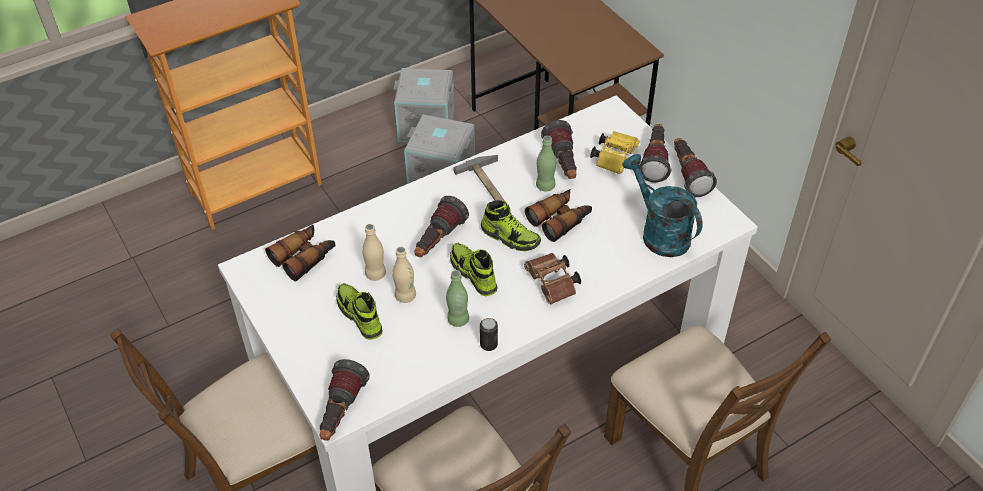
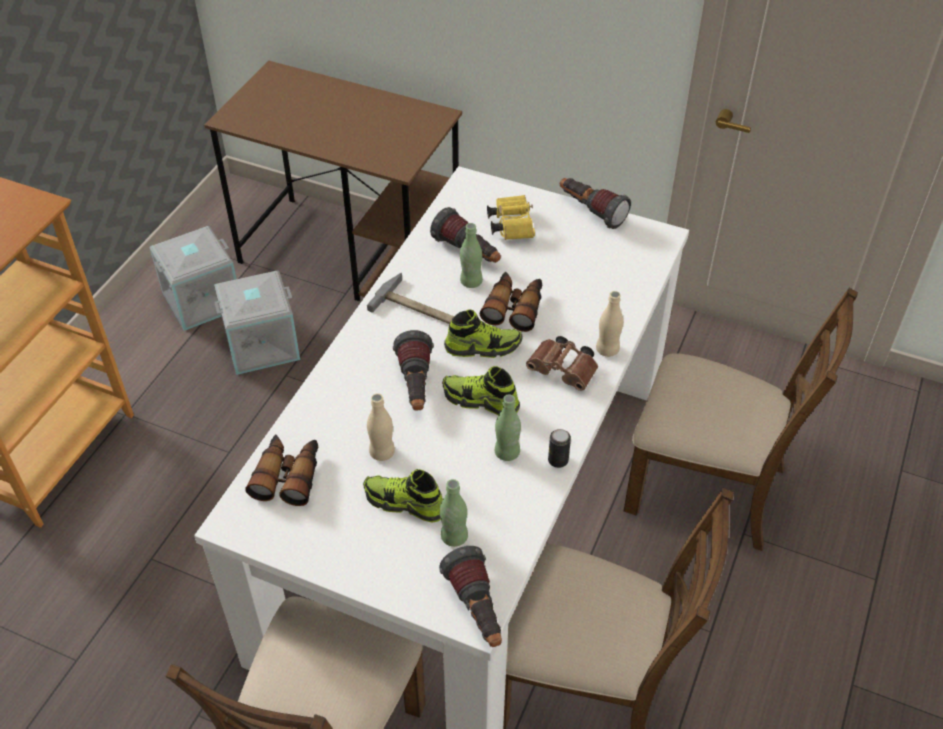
camera: 35 degrees left, 0 degrees up
beige bottle [392,247,416,303] -> beige bottle moved to [596,291,623,357]
turquoise watering can [622,154,702,257] -> none
flashlight [639,124,671,182] -> none
none -> green bottle [440,479,468,547]

